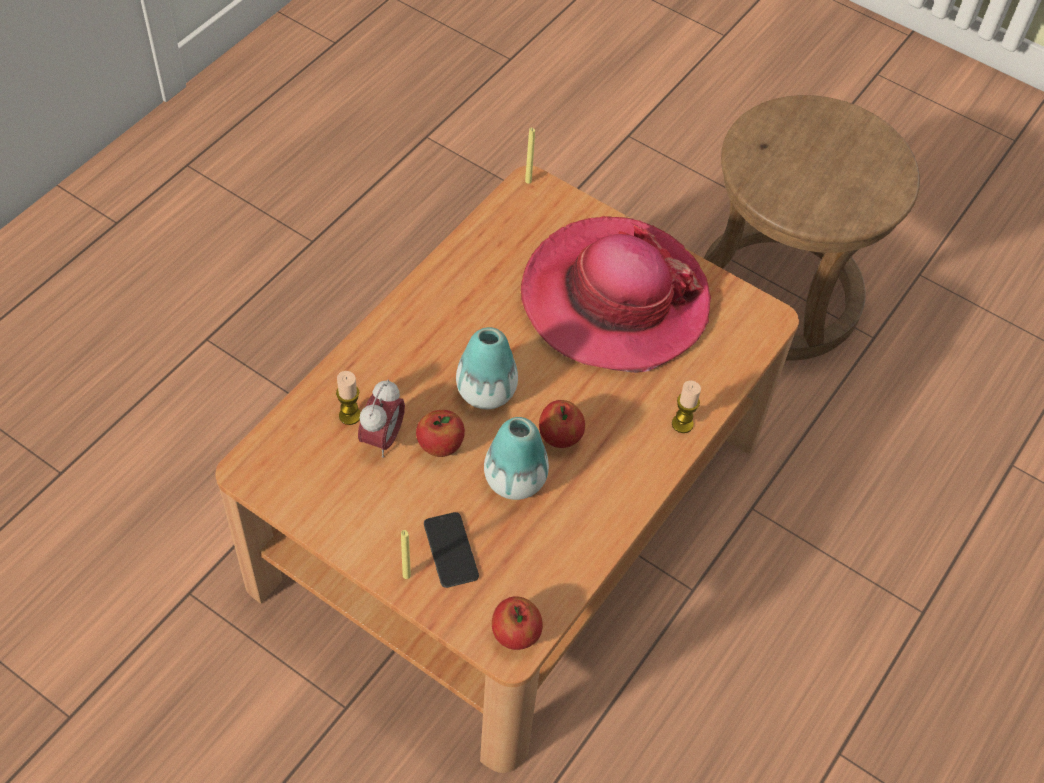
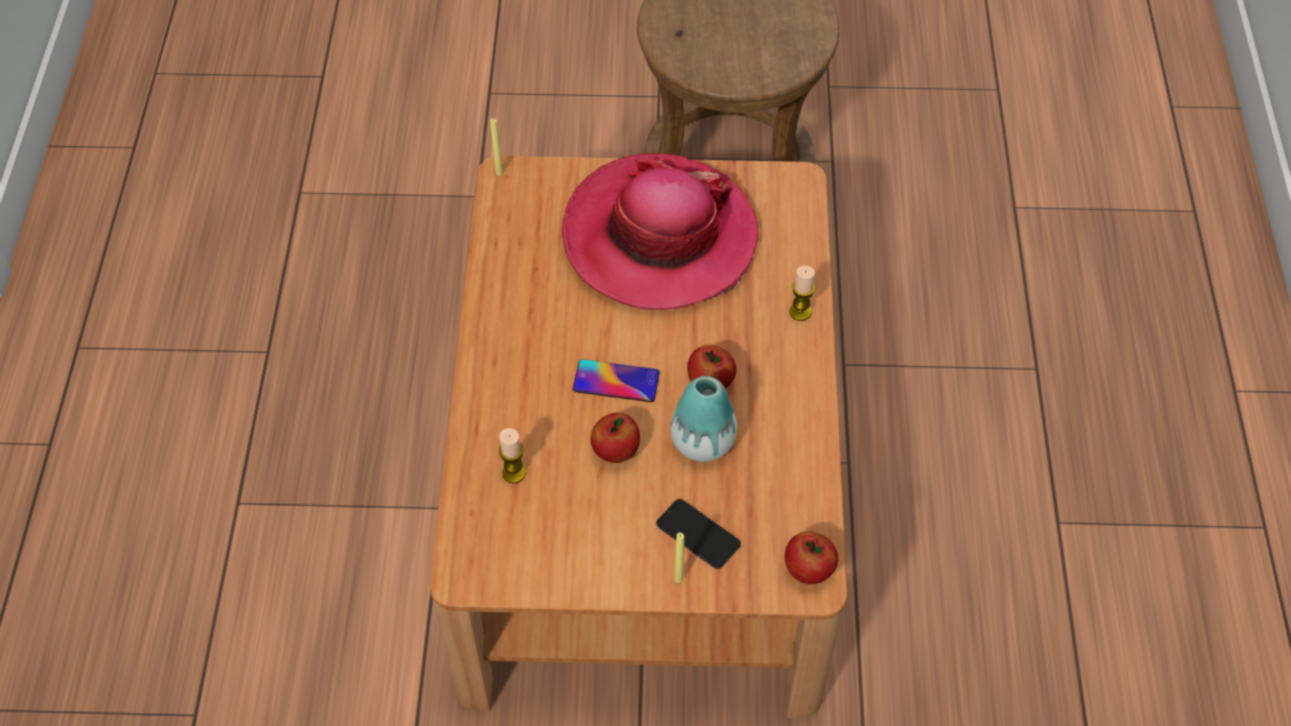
camera: 30 degrees left, 0 degrees up
alarm clock [358,380,405,458] -> none
vase [456,327,518,409] -> phone [573,359,660,402]

